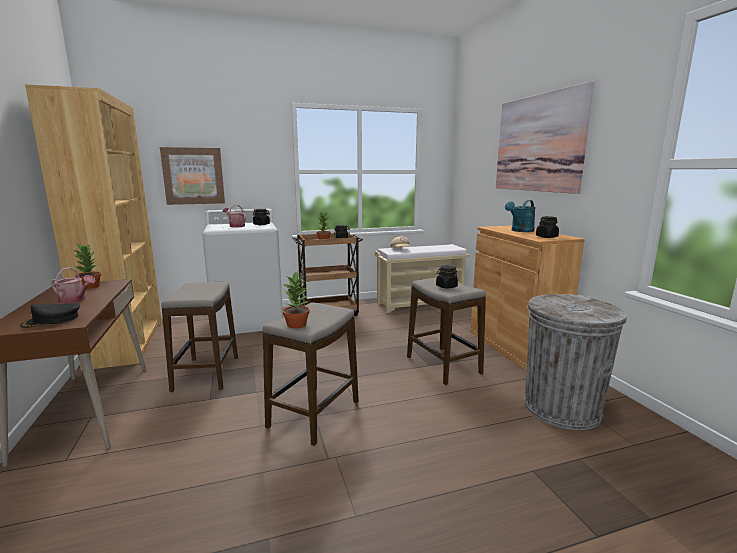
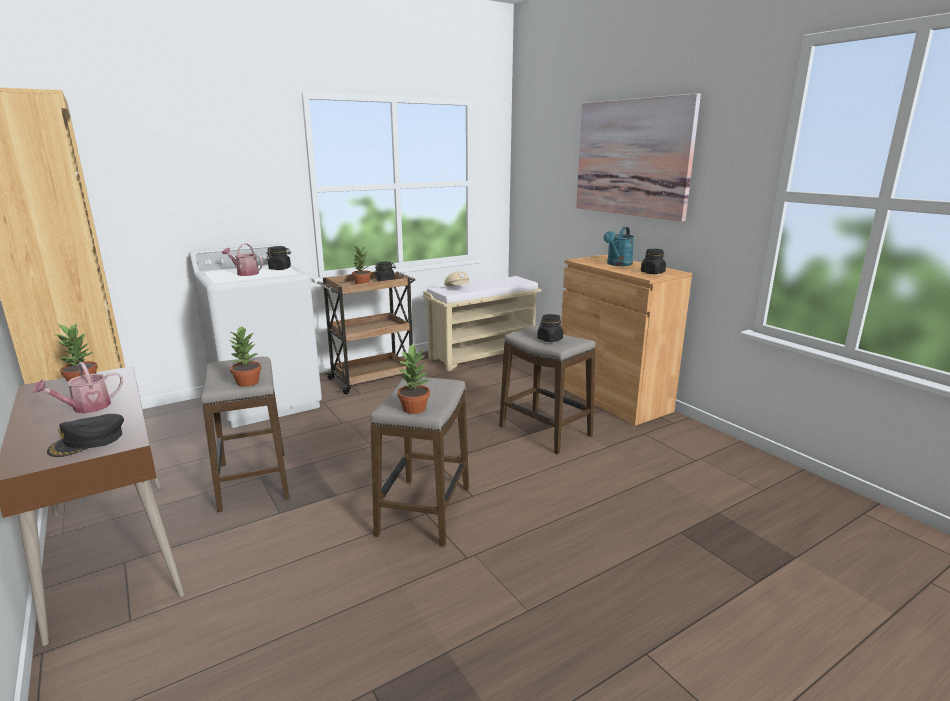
camera: 15 degrees left, 5 degrees up
watering can [51,267,95,304] -> watering can turned 135 degrees clockwise [33,362,123,413]
picture [160,147,225,205] -> none
grey trash can [524,294,627,430] -> none
none -> potted plant [228,325,261,387]

